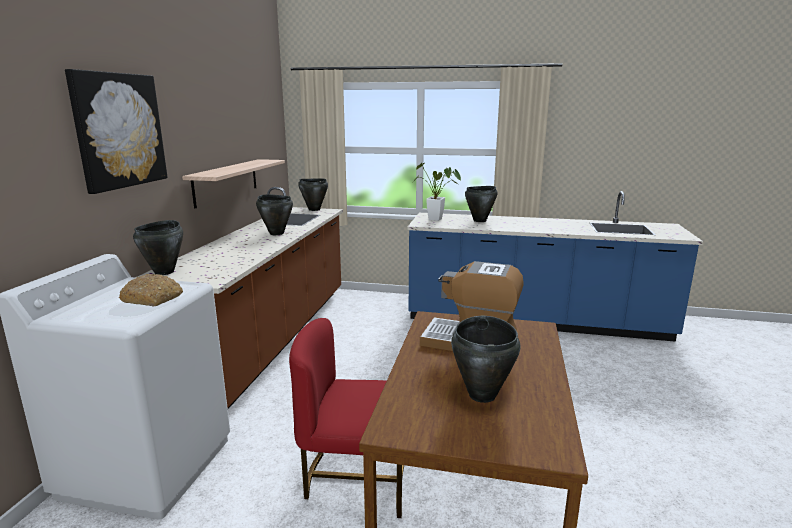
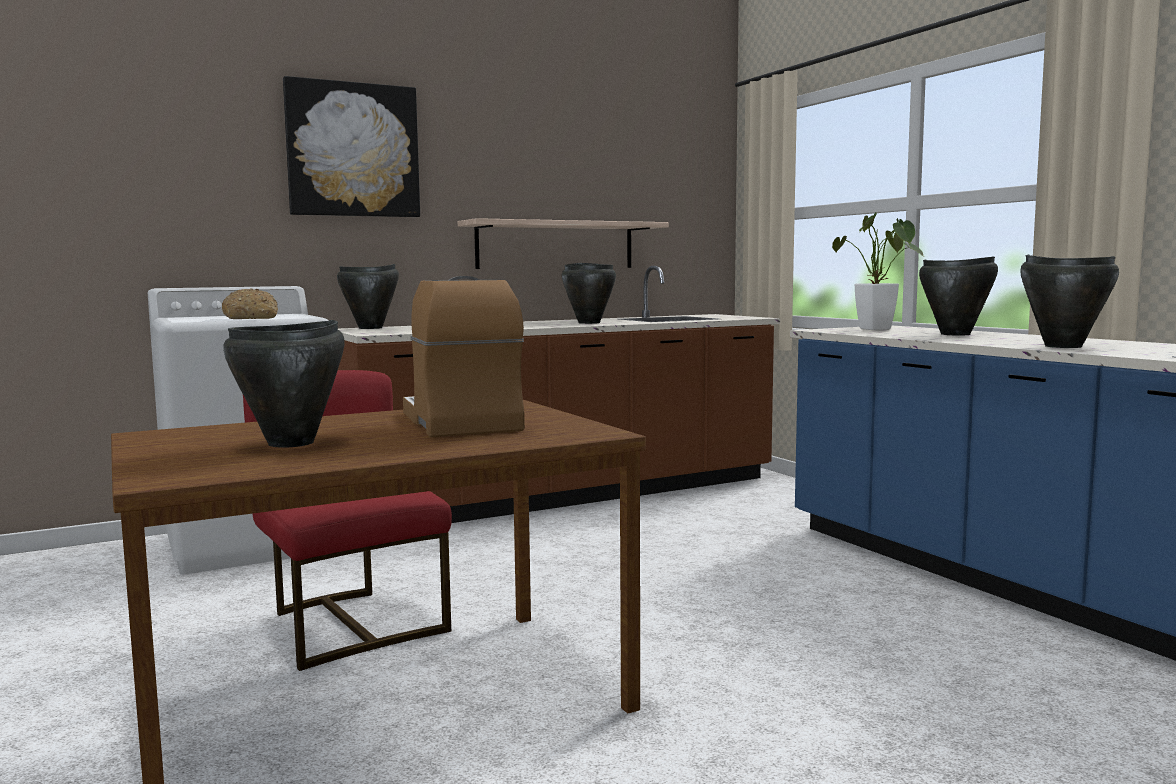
camera: 50 degrees right, 10 degrees down
black cooking pot [298,178,328,211] -> black cooking pot moved to [1020,255,1119,348]

